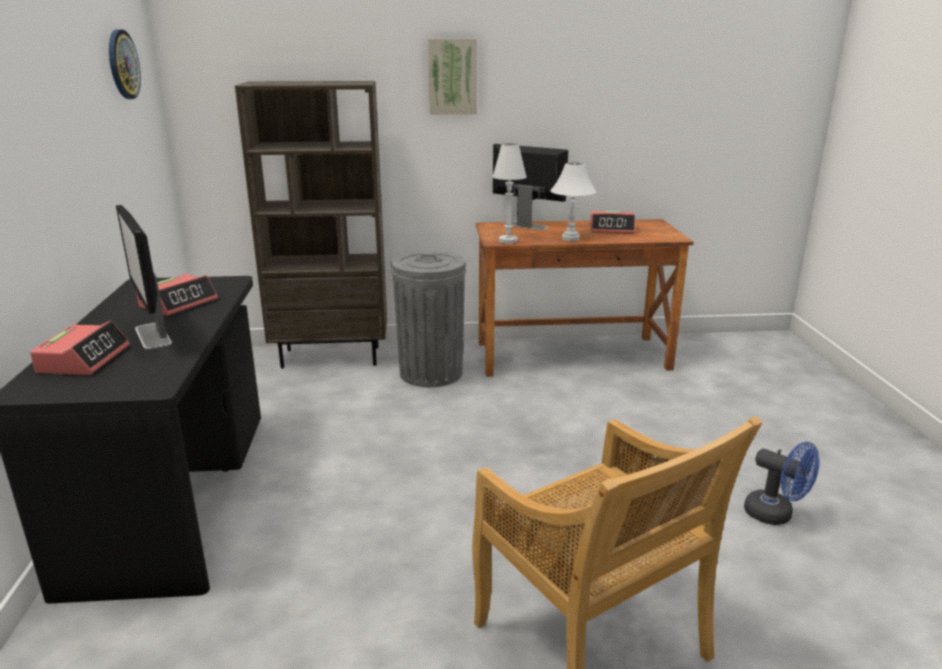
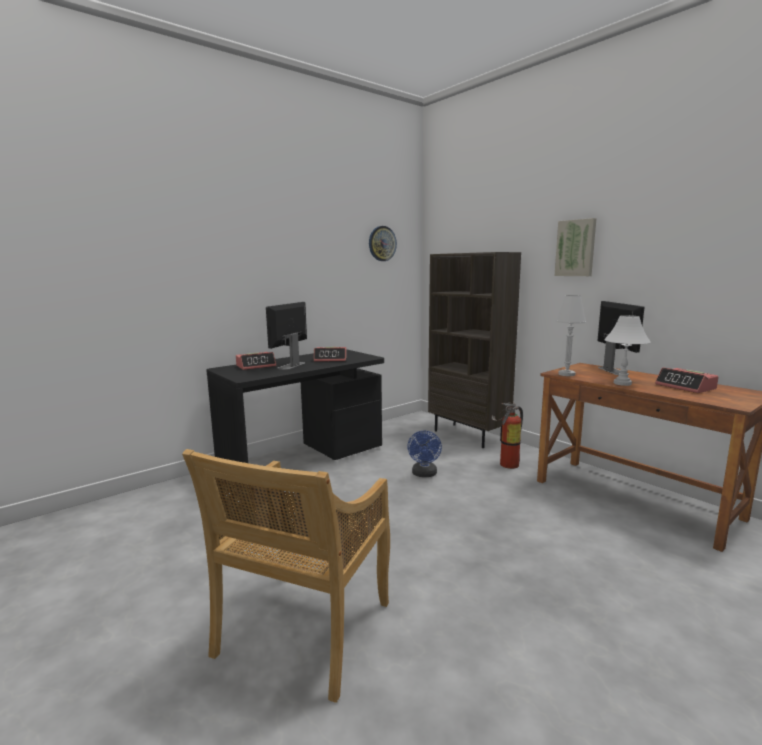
camera: 55 degrees right, 10 degrees down
grey trash can [391,251,466,387] -> fire extinguisher [492,402,523,469]
blue fan [744,442,820,525] -> blue fan moved to [407,431,442,477]

